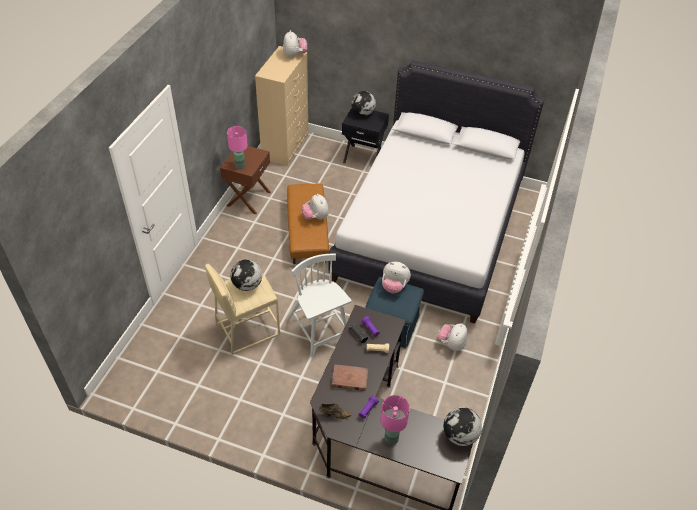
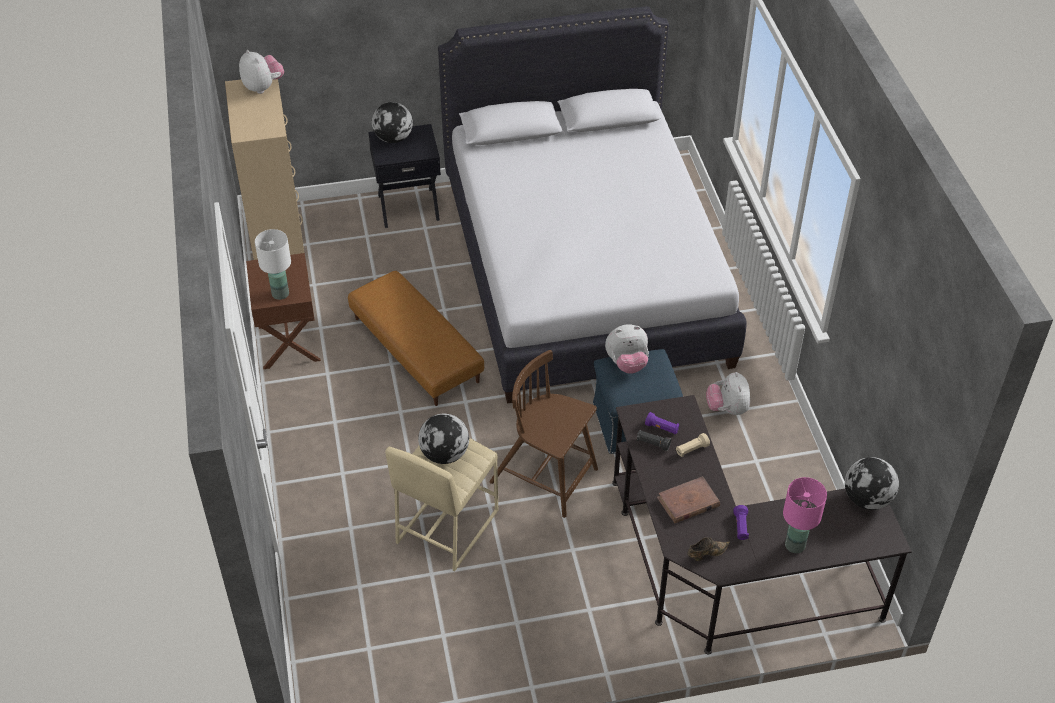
camera: 30 degrees left, 0 degrees up
pink table lamp [227,126,248,169] -> white table lamp [255,229,291,300]
white chair [288,254,352,357] -> brown chair [490,350,598,518]
plush toy [302,194,329,220] -> none

